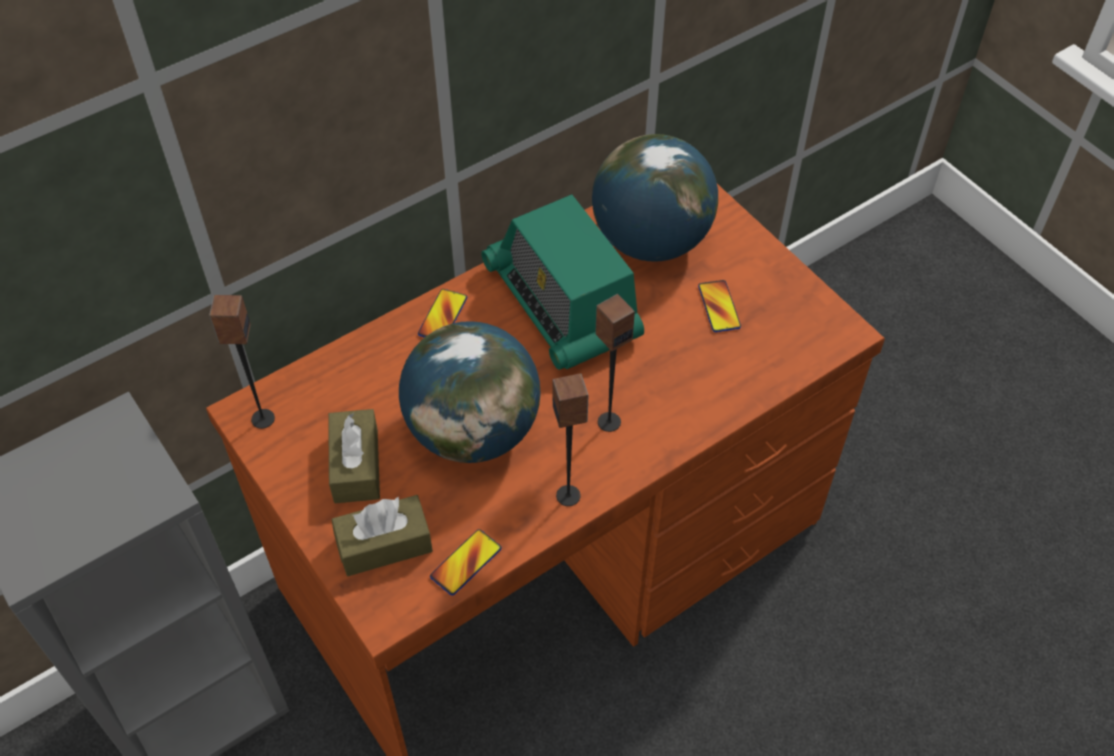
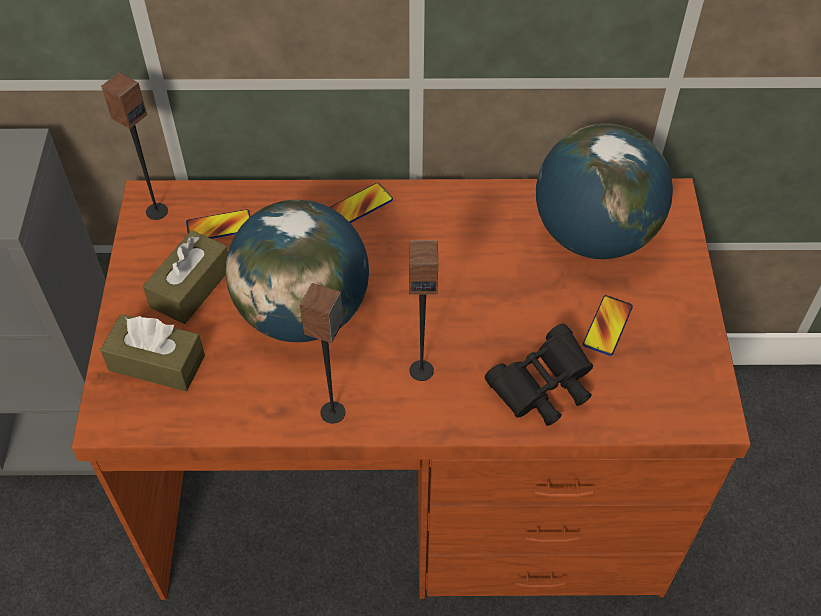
camera: 35 degrees right, 0 degrees up
phone [430,529,501,595] -> phone moved to [186,209,250,239]
radio [481,194,644,370] -> none
none -> black binoculars [485,324,593,426]

